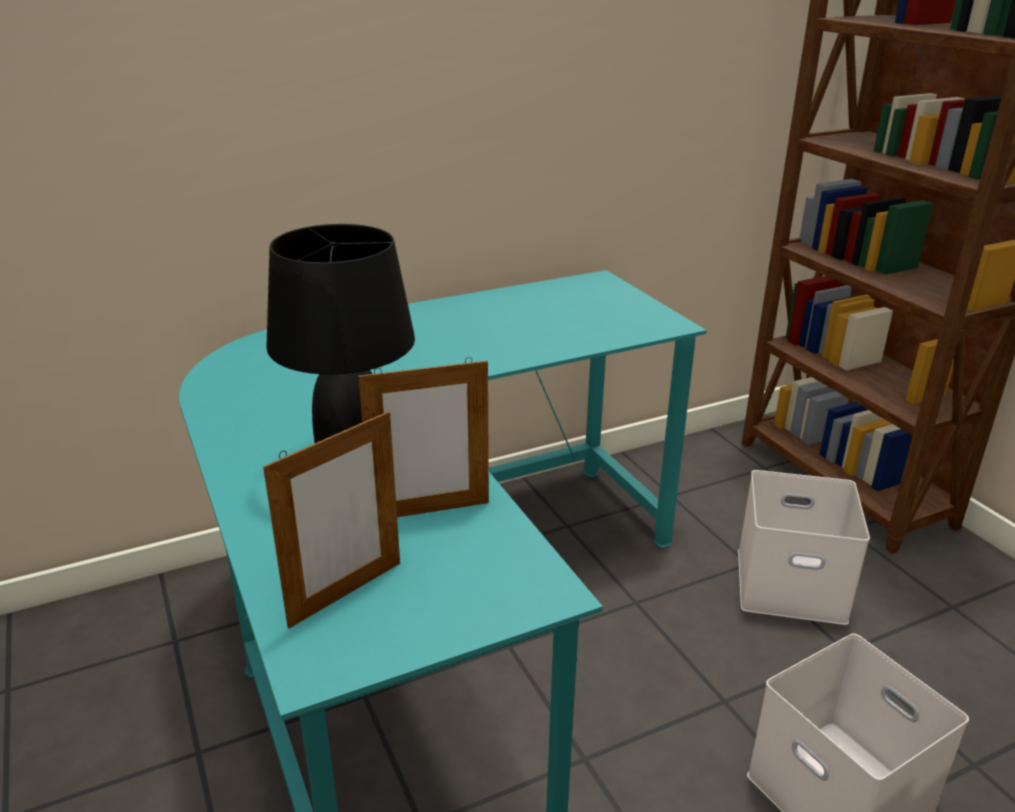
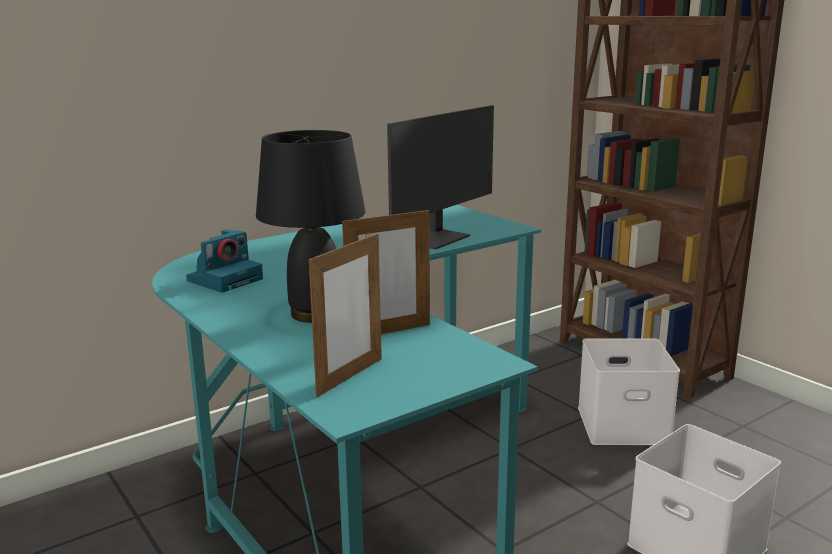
camera: 10 degrees left, 10 degrees down
none -> camera [186,229,263,292]
none -> monitor [387,105,494,250]

